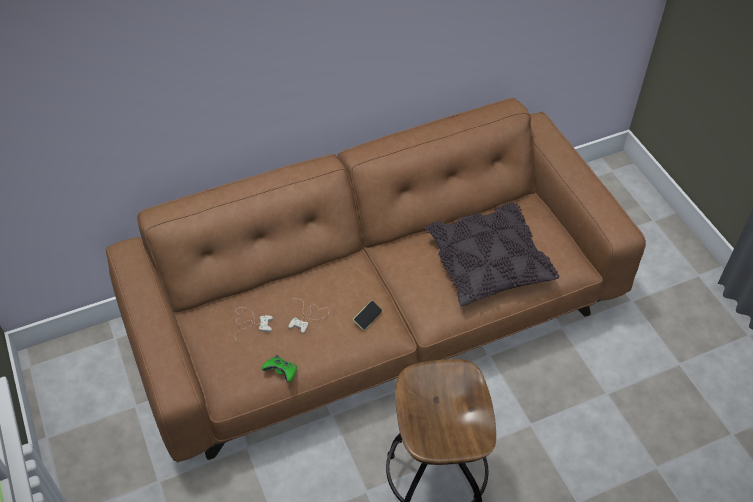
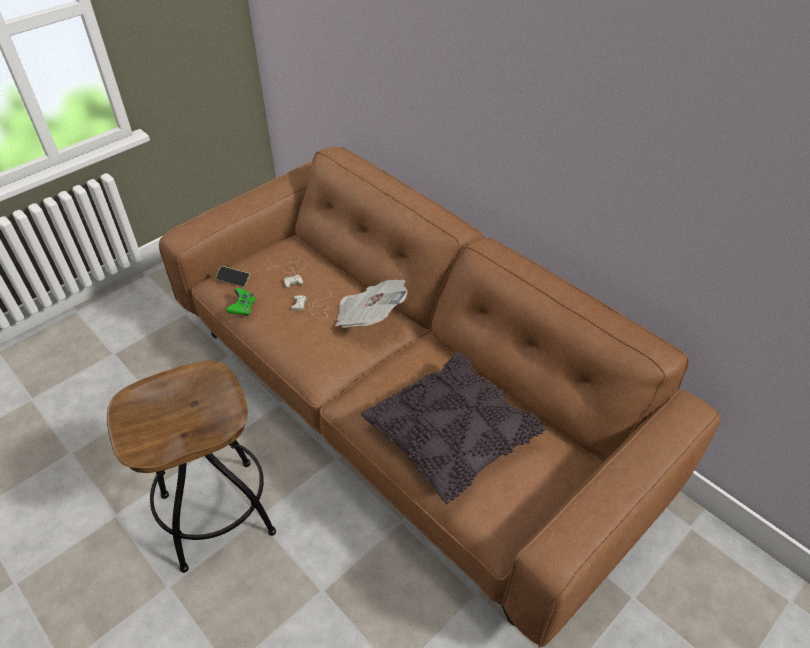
camera: 70 degrees right, 5 degrees down
phone [353,301,382,330] -> phone moved to [216,266,250,287]
none -> newspaper [335,280,408,327]

